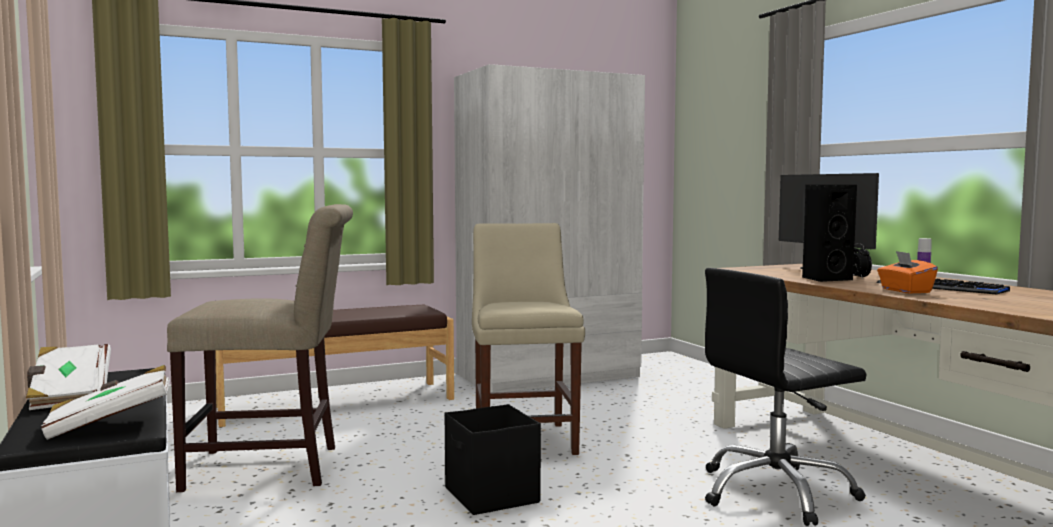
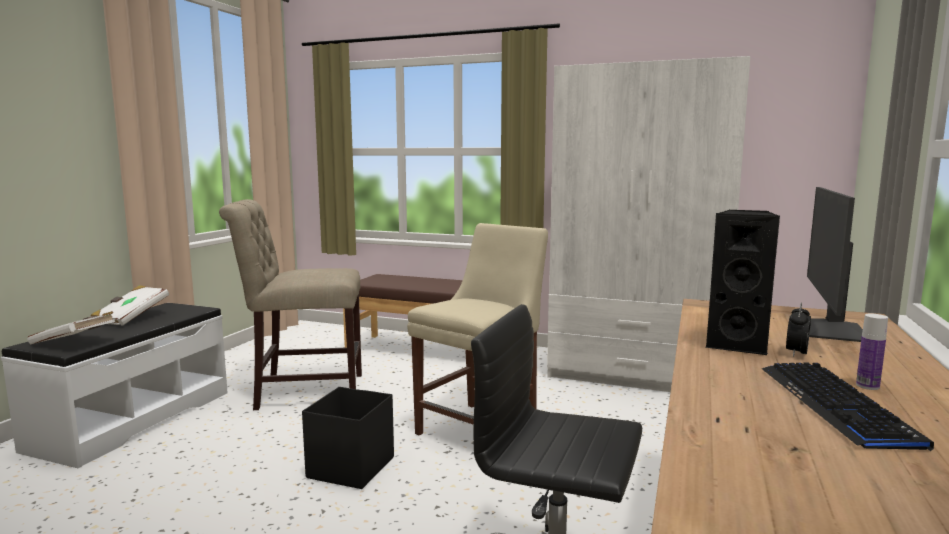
camera: 45 degrees right, 5 degrees up
beige chair [167,204,353,492] -> beige chair turned 135 degrees clockwise [219,199,362,410]
orange tissue box [877,251,938,293] -> none

